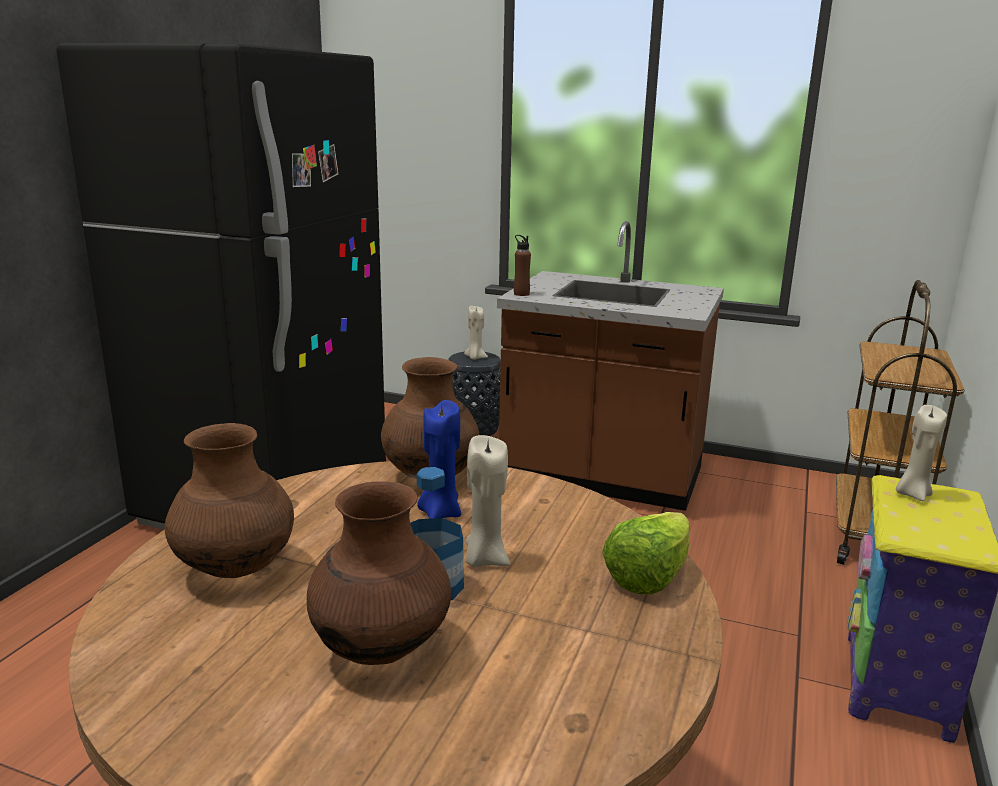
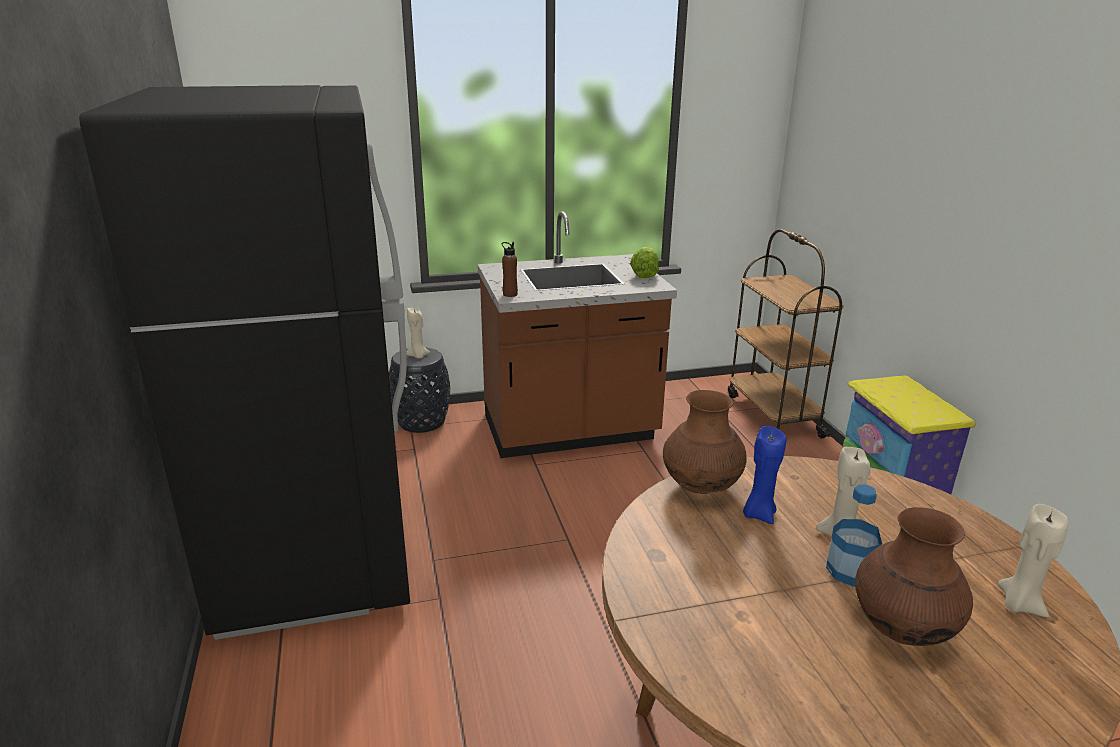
camera: 35 degrees left, 5 degrees up
brown vase [165,423,294,578] -> none
lettuce [602,512,690,594] -> lettuce moved to [630,247,659,278]
beige candle [896,405,947,502] -> beige candle moved to [998,504,1068,617]

